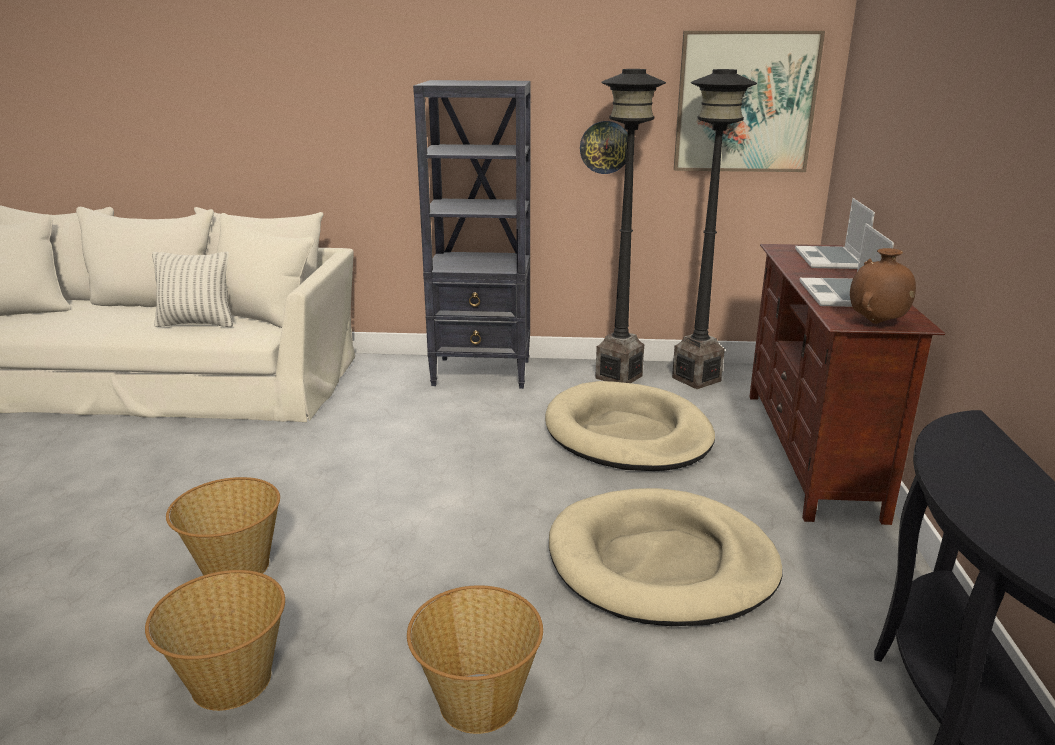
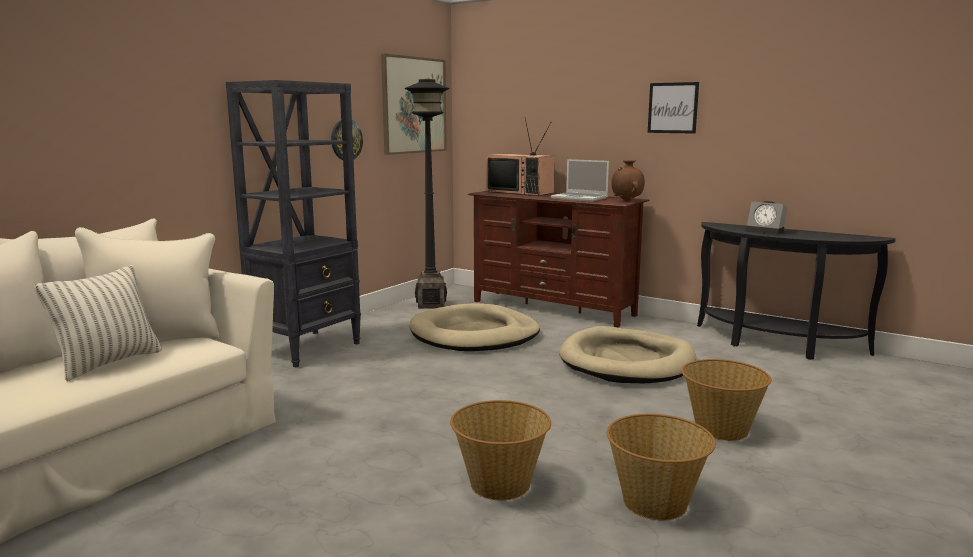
camera: 60 degrees left, 10 degrees down
black floor lamp [595,69,666,383] -> none
laptop [795,198,875,269] -> television [486,117,555,196]
none -> picture [648,82,699,134]
none -> alarm clock [746,201,788,235]

